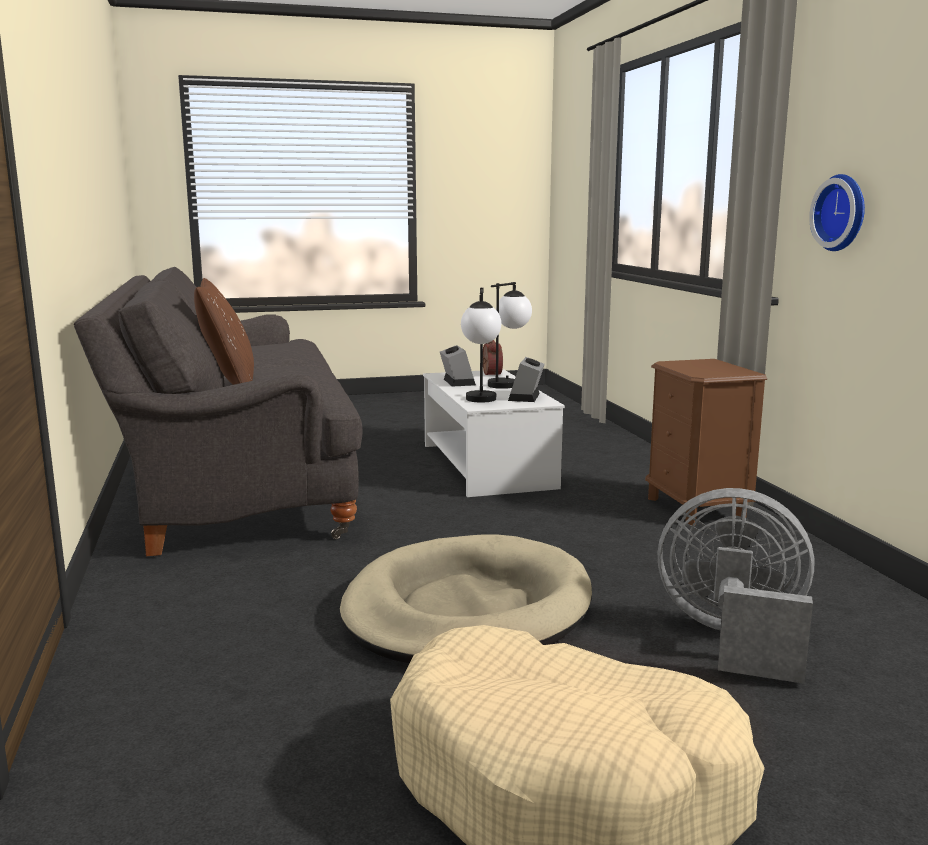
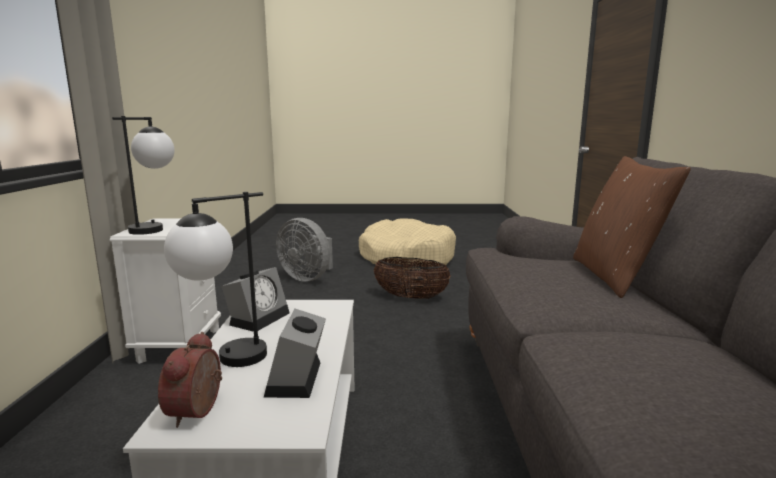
camera: 165 degrees left, 0 degrees up
beige dog bed [340,534,592,664] -> basket [374,257,451,299]
table lamp [461,288,501,403] -> table lamp moved to [112,116,175,235]
brown nightstand [645,359,767,525] -> white nightstand [110,218,221,364]
wall clock [809,174,865,251] -> none

